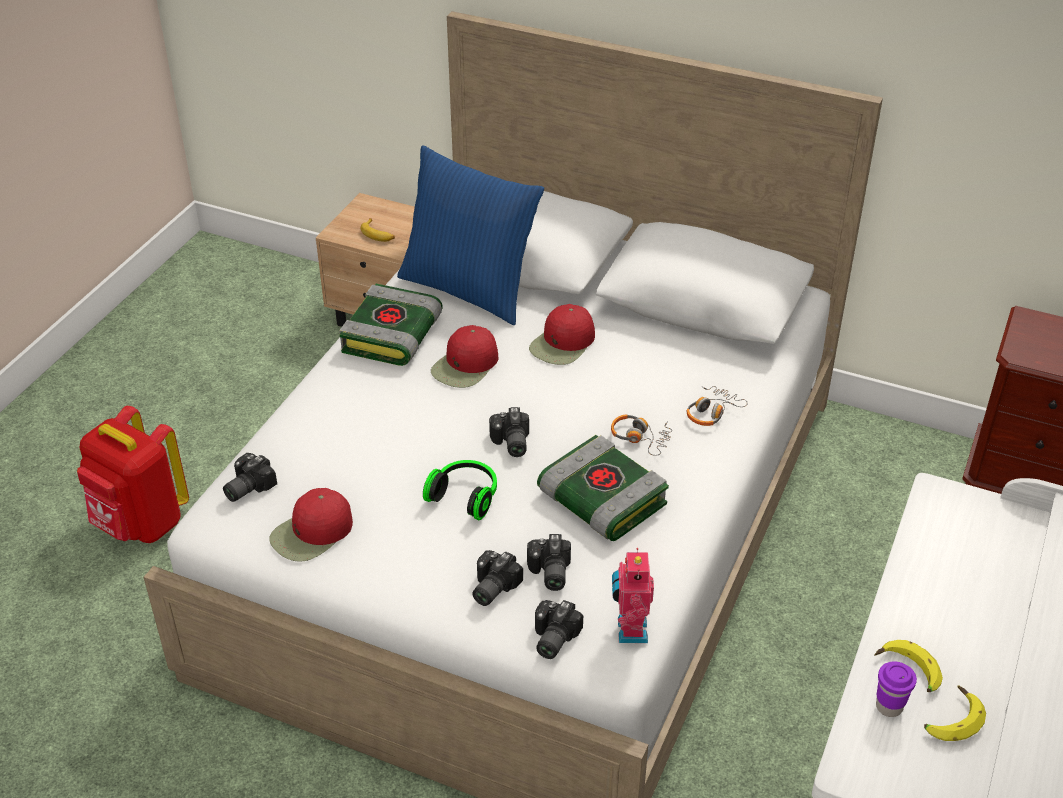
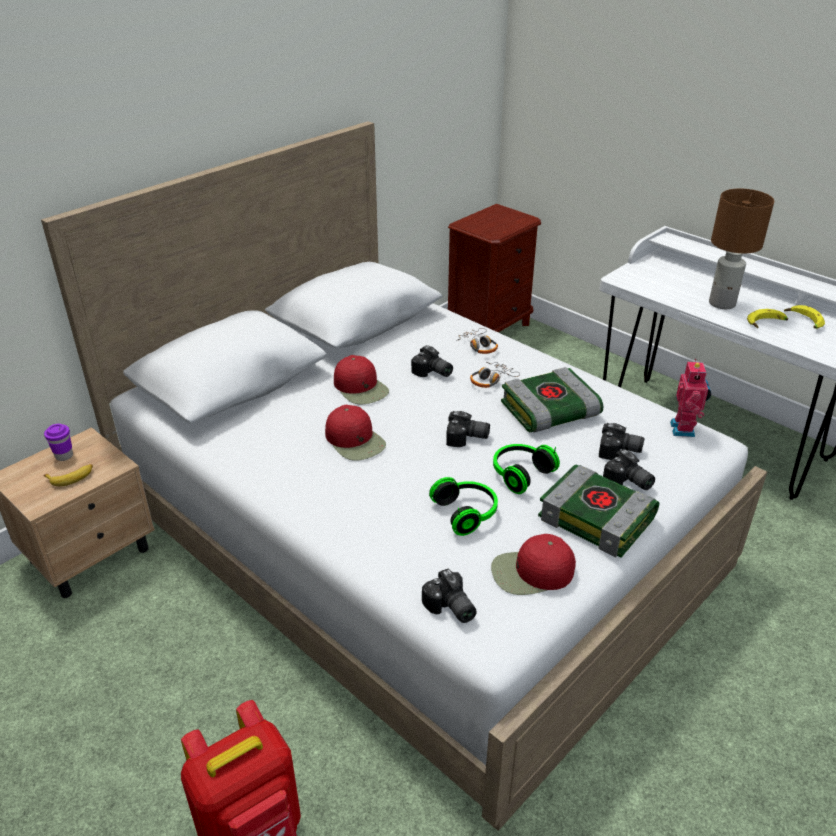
camera: 70 degrees left, 5 degrees down
red cap [269,488,353,562] -> red cap turned 105 degrees clockwise [491,534,576,595]
book [339,284,443,366] -> book moved to [538,464,659,558]
blue pillow [397,145,544,325] -> none
camera [535,600,583,659] -> camera moved to [411,345,453,377]
toy robot [612,548,654,643] -> toy robot turned 105 degrees counterclockwise [670,359,711,437]
purple cup [876,662,917,717] -> purple cup moved to [44,424,73,461]
none -> headphones [429,477,498,536]
none -> brown table lamp [709,189,774,309]

